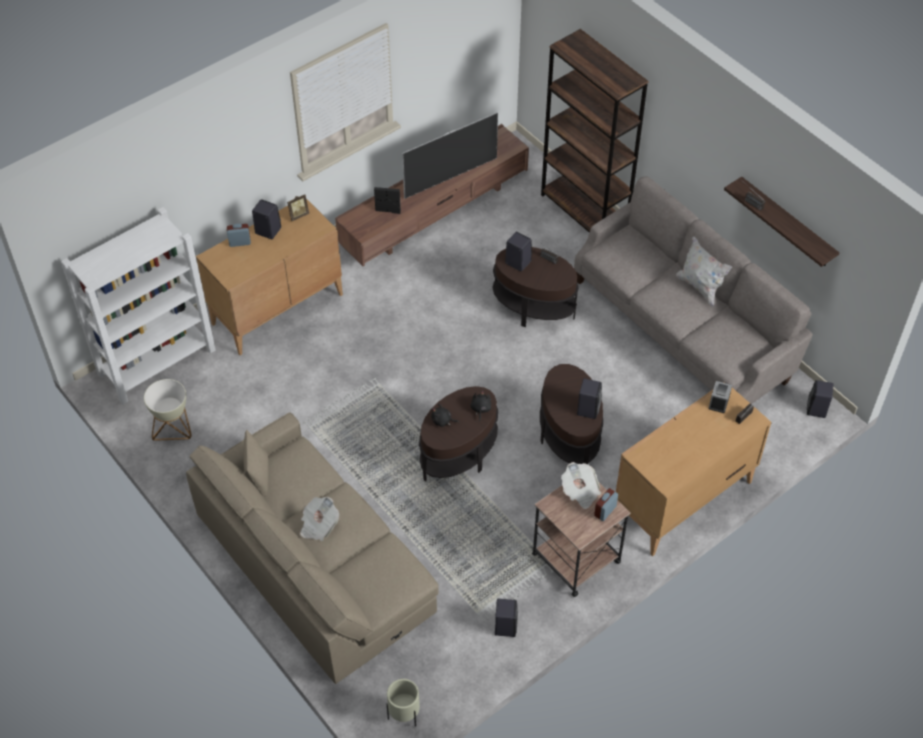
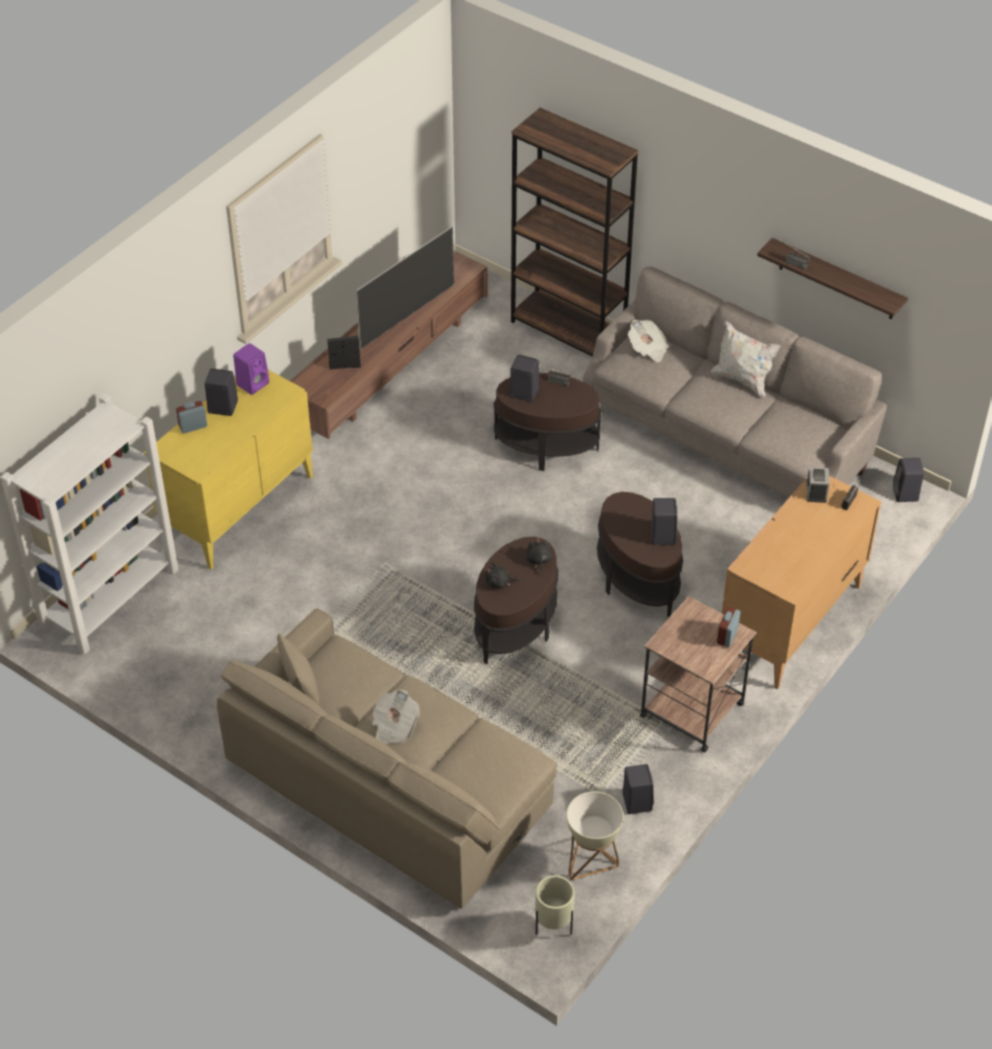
camera: 15 degrees left, 5 degrees down
planter [144,379,192,440] -> planter moved to [566,791,624,880]
brown cabinet [196,200,343,355] -> yellow cabinet [144,370,313,569]
picture frame [287,194,309,221] -> purple speaker [233,343,269,395]
newspaper [561,462,601,509] -> newspaper moved to [628,319,669,363]

